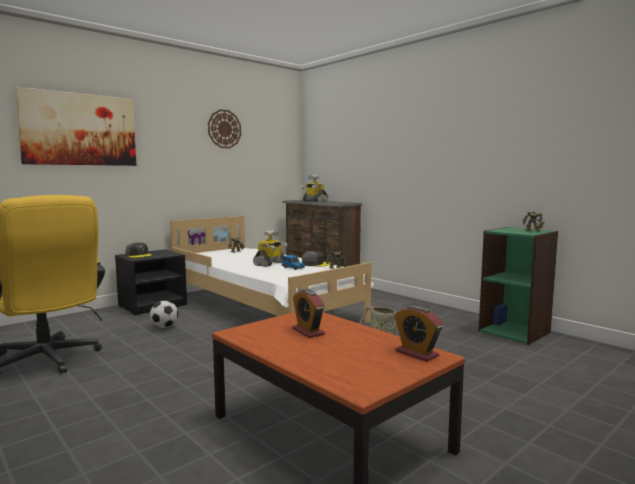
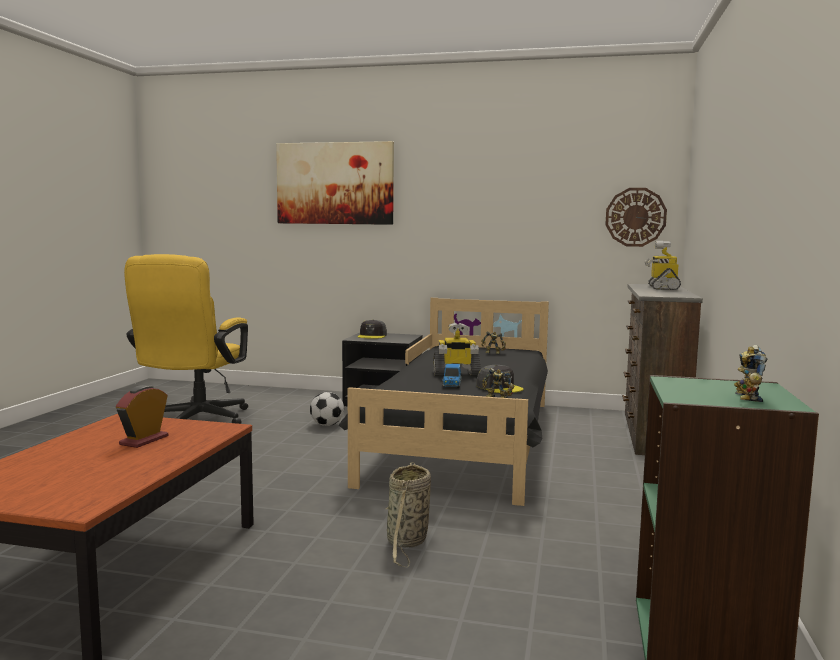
camera: 55 degrees right, 0 degrees up
white bed [170,215,374,323] -> black bed [339,298,549,506]
wall clock [208,109,241,148] -> wall clock moved to [605,188,667,247]
alarm clock [395,305,443,362] -> none

